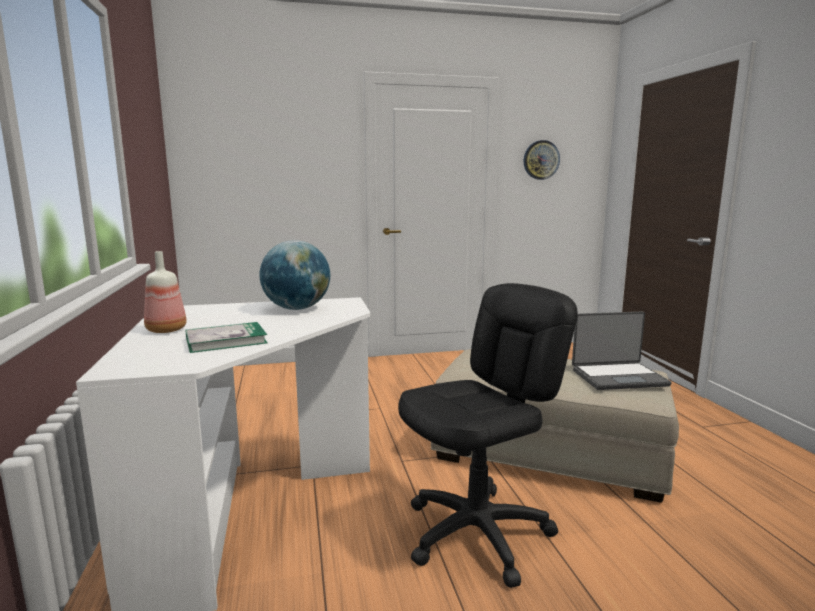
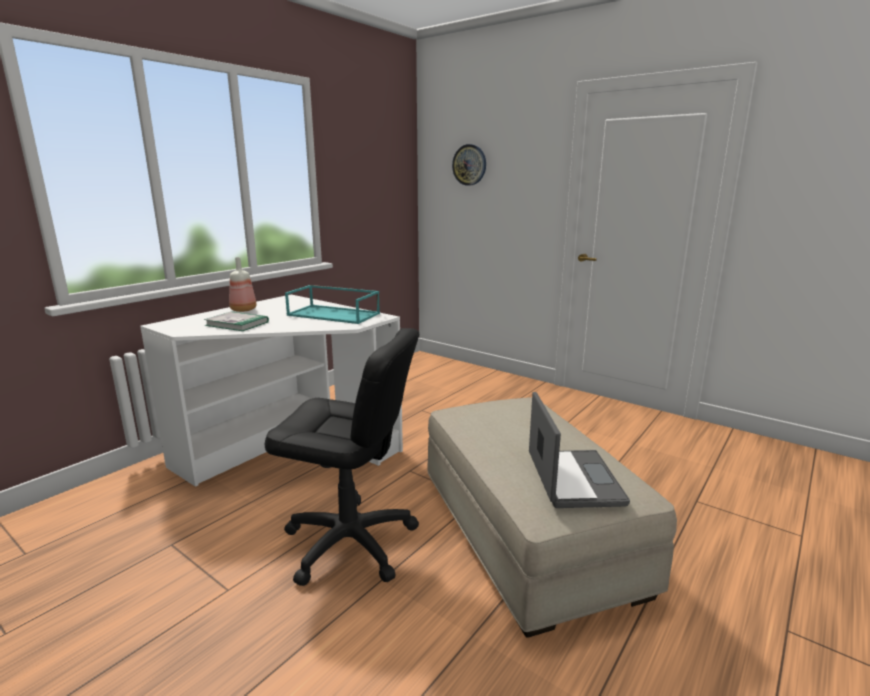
camera: 50 degrees right, 5 degrees up
globe [260,240,330,310] -> turquoise tray [285,285,380,324]
wall clock [524,140,560,180] -> wall clock moved to [452,144,486,186]
laptop [572,311,672,390] -> laptop turned 135 degrees counterclockwise [529,392,630,508]

